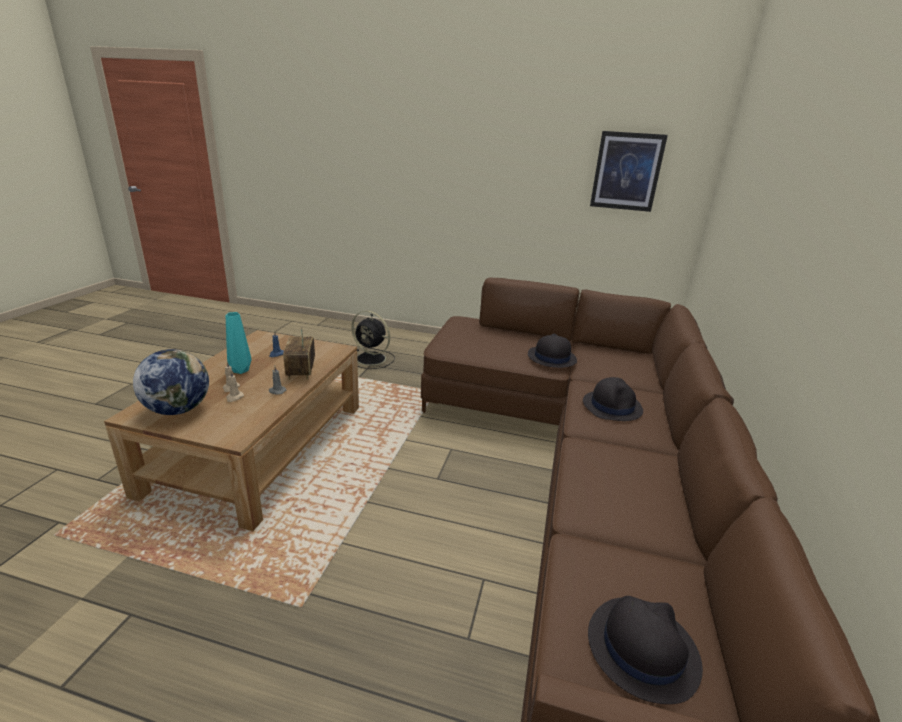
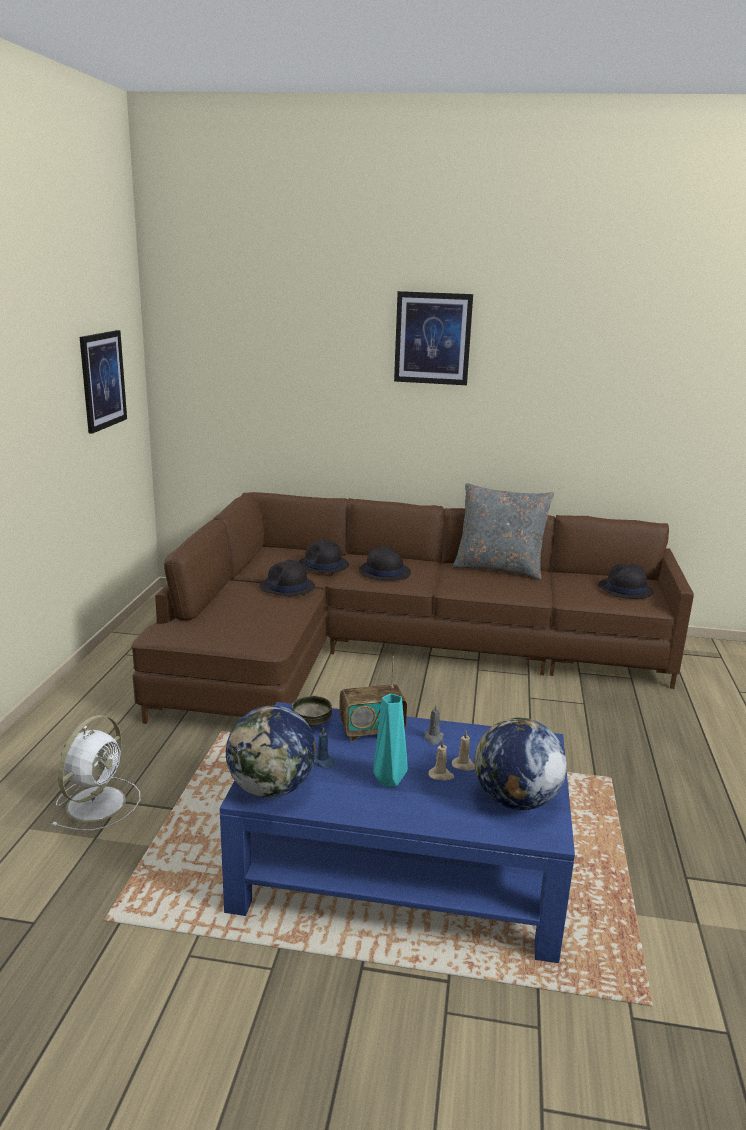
camera: 95 degrees left, 5 degrees down
brown coffee table [104,330,359,531] -> blue coffee table [220,702,575,963]
black fan [351,311,395,369] -> white fan [52,715,140,831]
none -> globe [226,706,316,798]
none -> bowl [292,695,332,726]
none -> black hat [298,540,349,573]
none -> picture [394,291,473,385]
none -> grey pillow [453,483,554,580]

